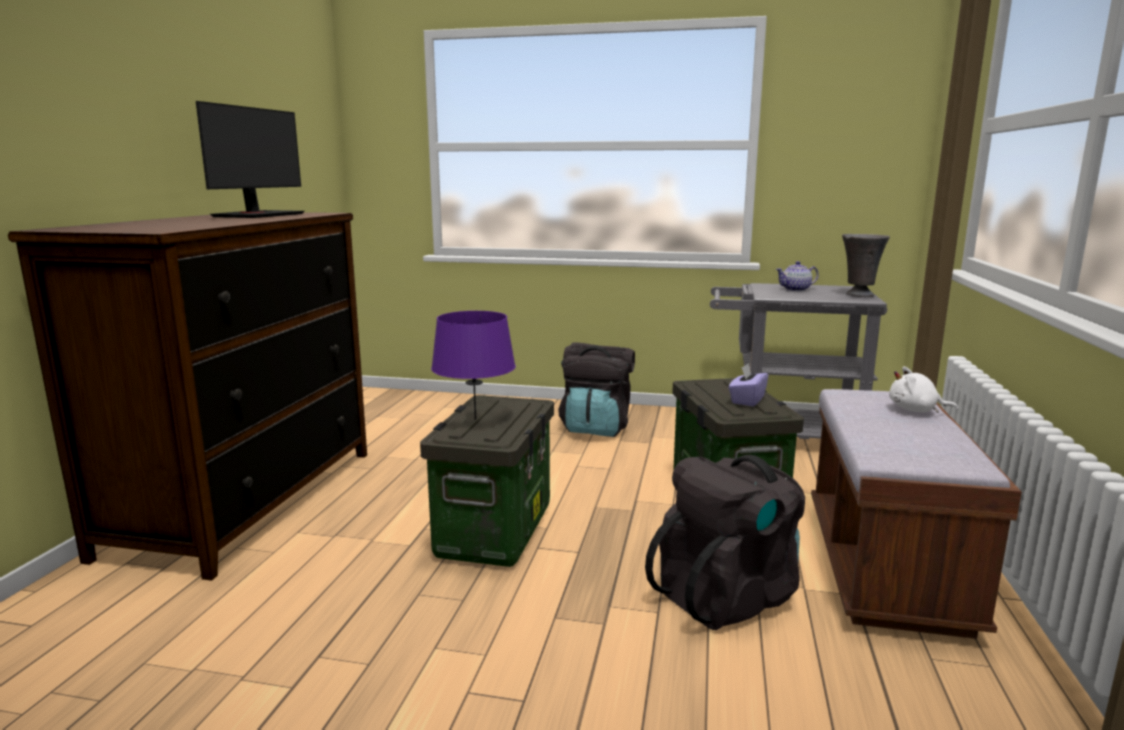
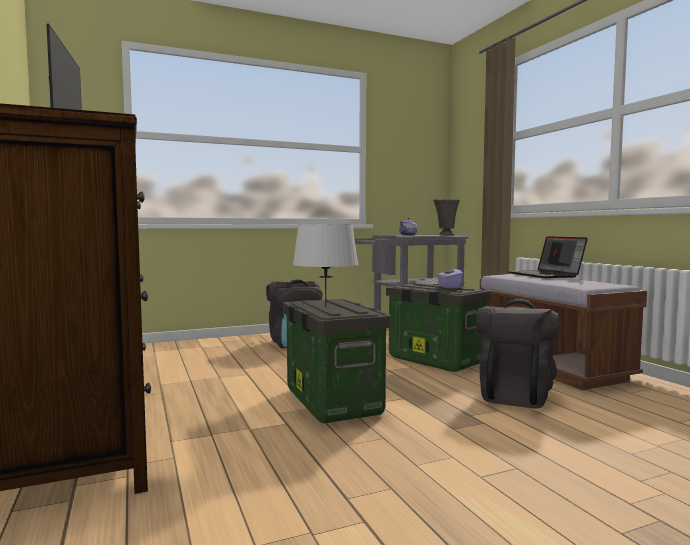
camera: 35 degrees left, 10 degrees down
purple table lamp [431,311,516,420] -> grey table lamp [292,224,358,307]
white plush toy [889,366,958,413] -> laptop [508,236,588,278]

